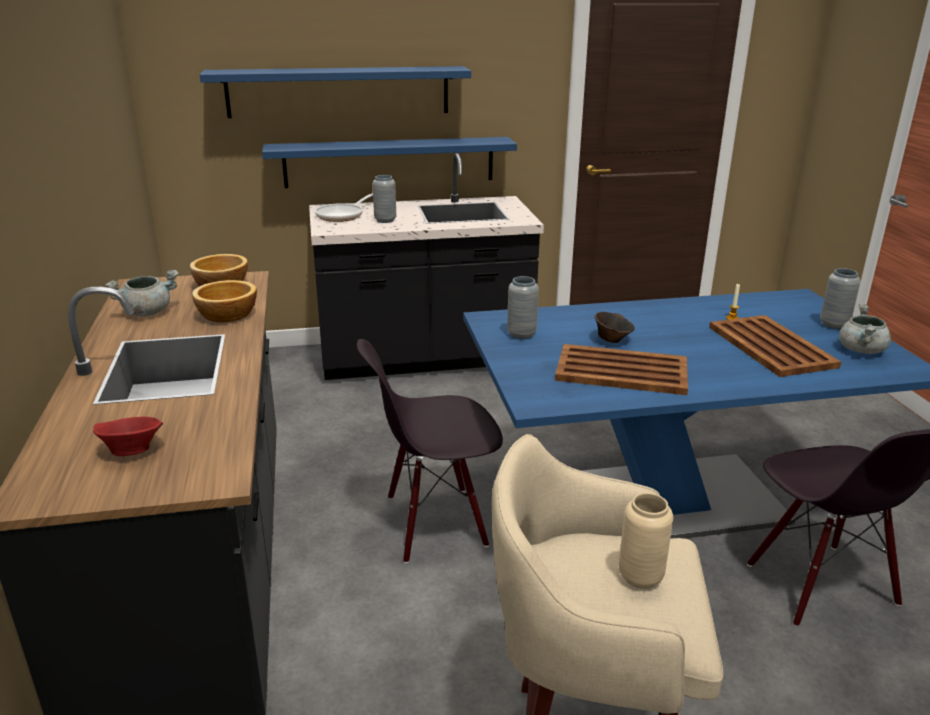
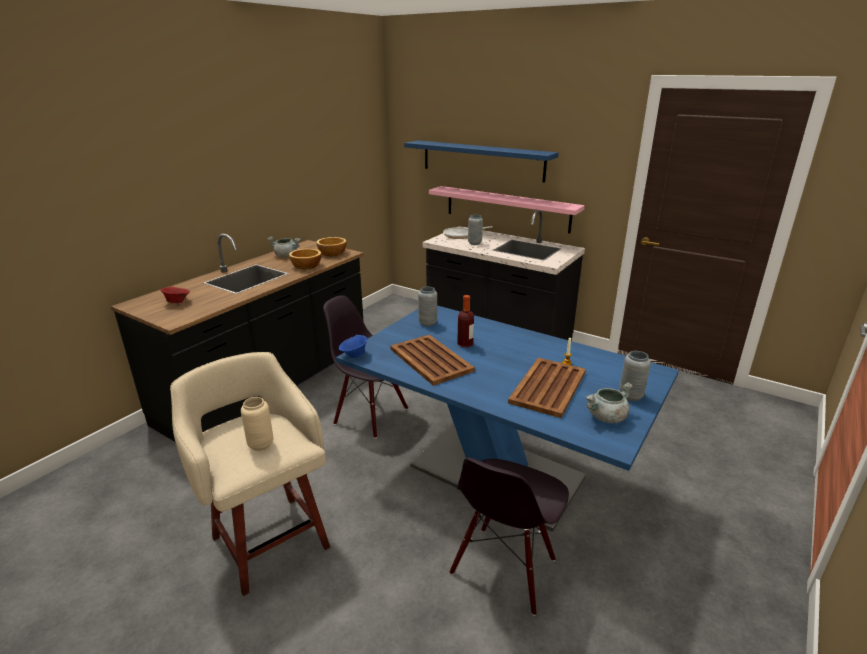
camera: 45 degrees right, 0 degrees up
blue shelf [262,137,517,188] -> pink shelf [429,186,585,233]
brown bowl [595,312,635,343] -> bottle [457,295,474,347]
none -> blue bowl [339,335,367,358]

